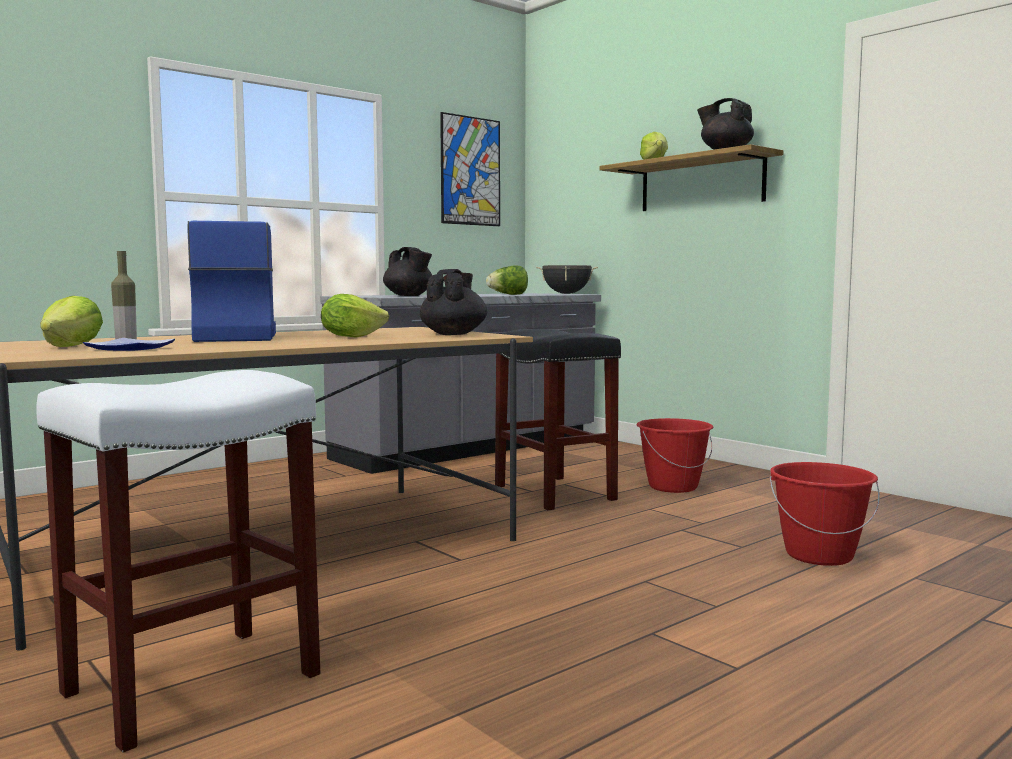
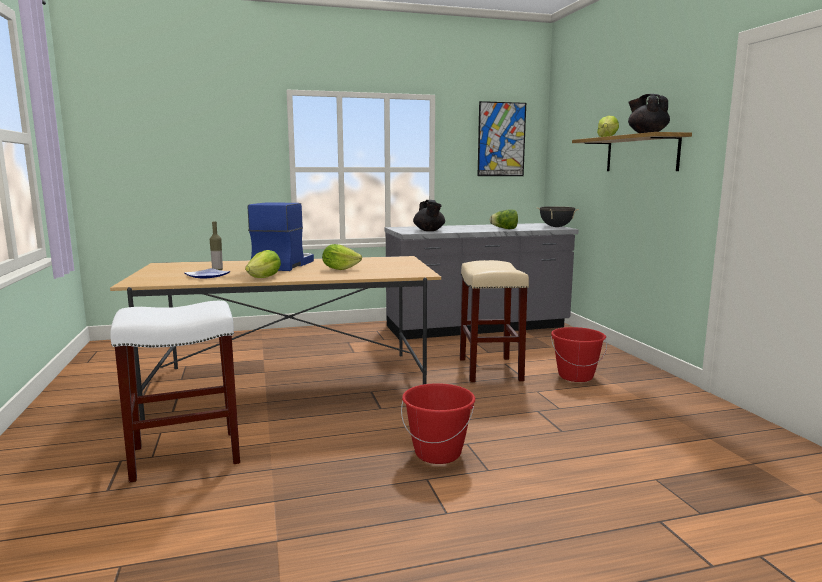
camera: 25 degrees right, 5 degrees up
lettuce [40,296,103,347] -> lettuce moved to [245,250,281,278]
black teapot [420,269,487,335] -> none
black stool [495,329,621,511] -> beige stool [460,260,529,382]
red bucket [770,462,880,566] -> red bucket moved to [401,383,475,464]

